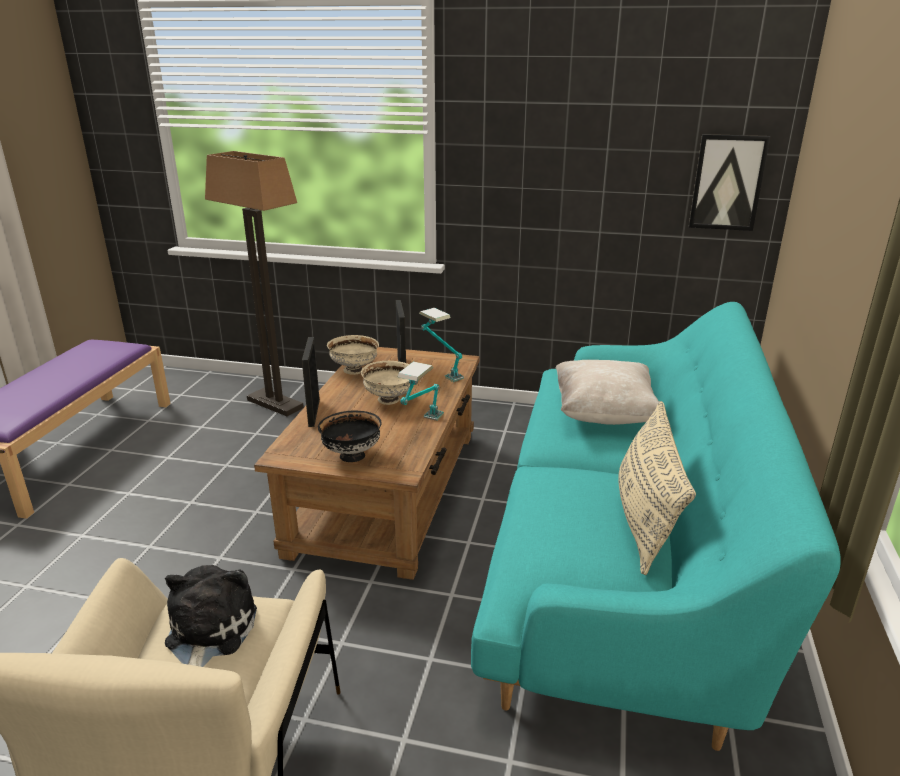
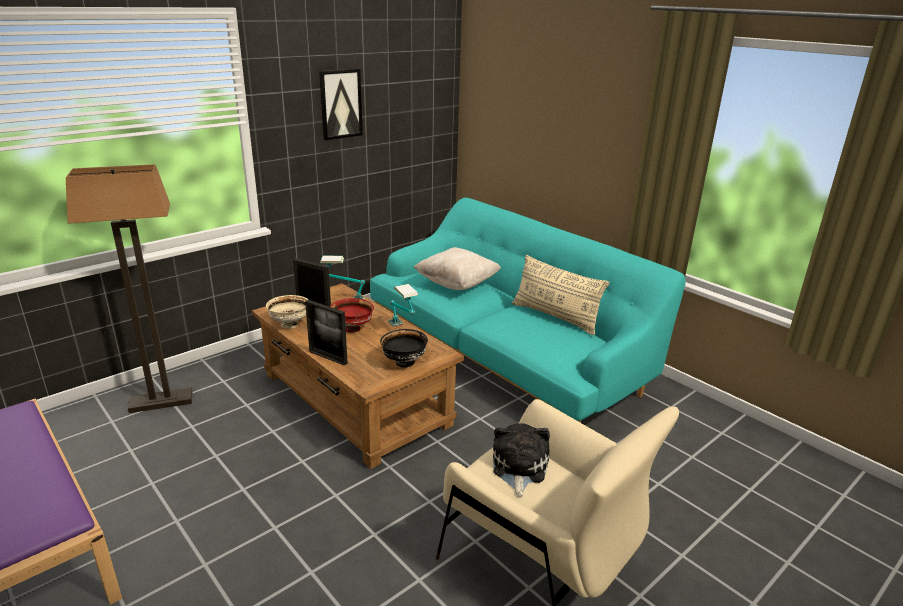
camera: 55 degrees left, 0 degrees up
plush toy [165,565,257,667] -> plush toy turned 60 degrees clockwise [493,423,550,497]
beige bowl [361,361,411,405] -> red bowl [330,298,374,333]
picture [689,134,770,231] -> picture moved to [319,69,363,140]

